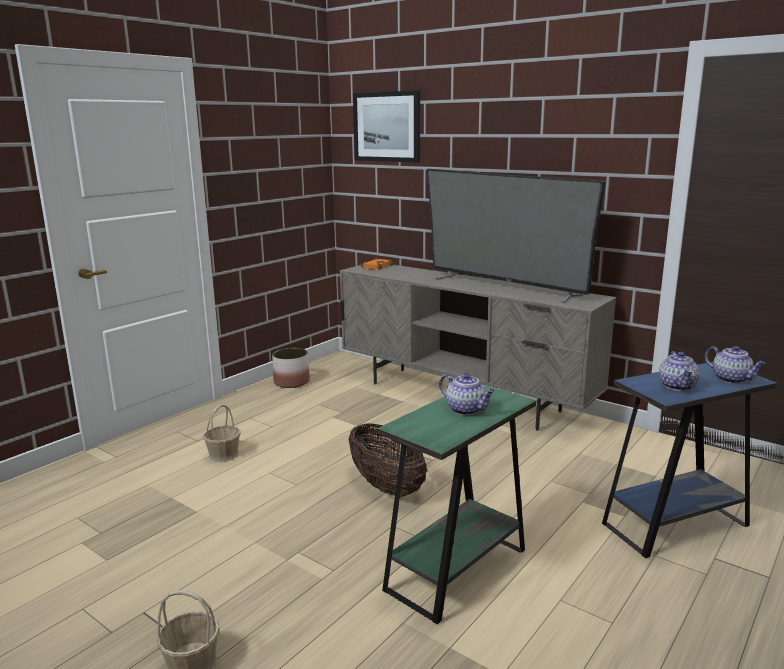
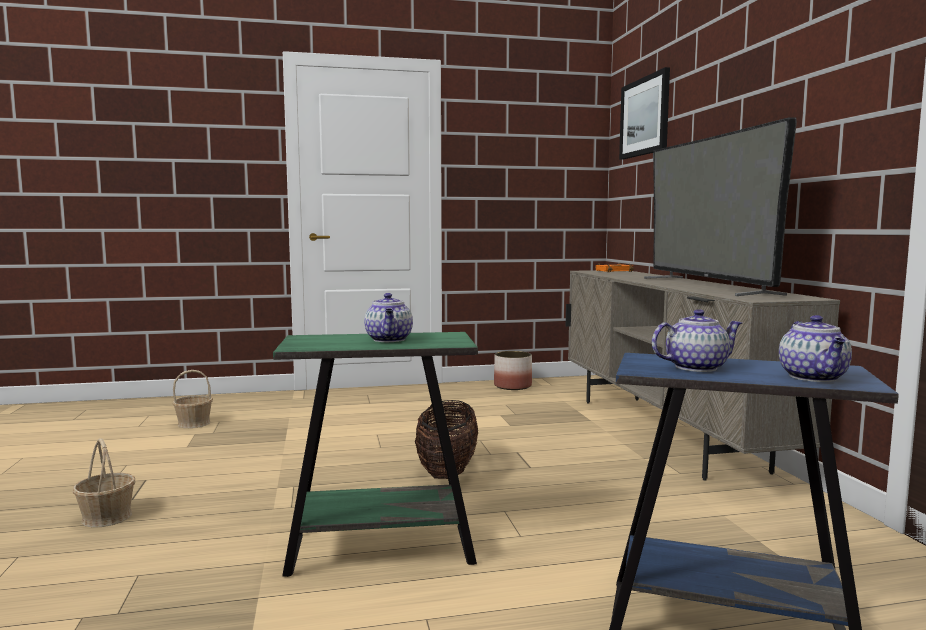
camera: 40 degrees right, 10 degrees down
basket [203,404,240,462] -> basket moved to [172,370,213,428]
teapot [659,351,700,391] -> teapot turned 150 degrees counterclockwise [652,309,742,372]

